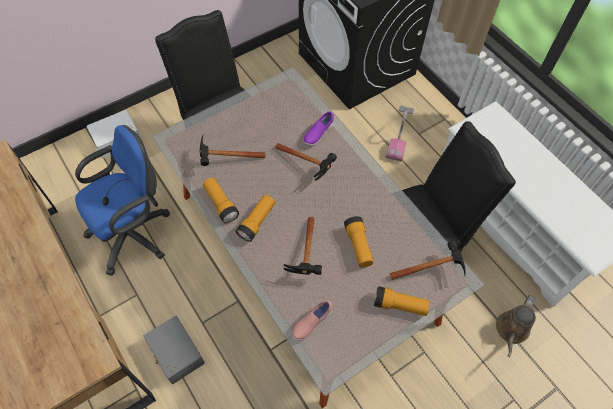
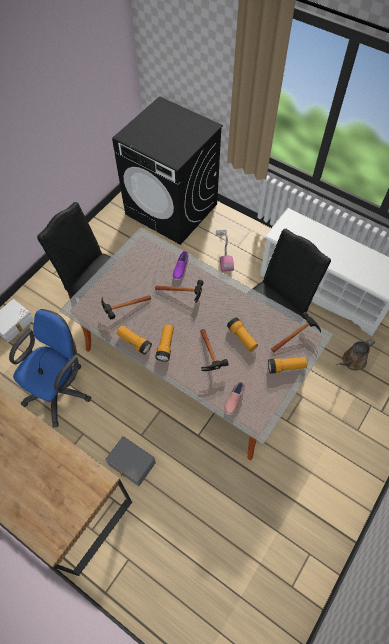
camera: 20 degrees left, 0 degrees up
brown watering can [496,295,536,358] -> brown watering can turned 45 degrees clockwise [336,339,375,370]

